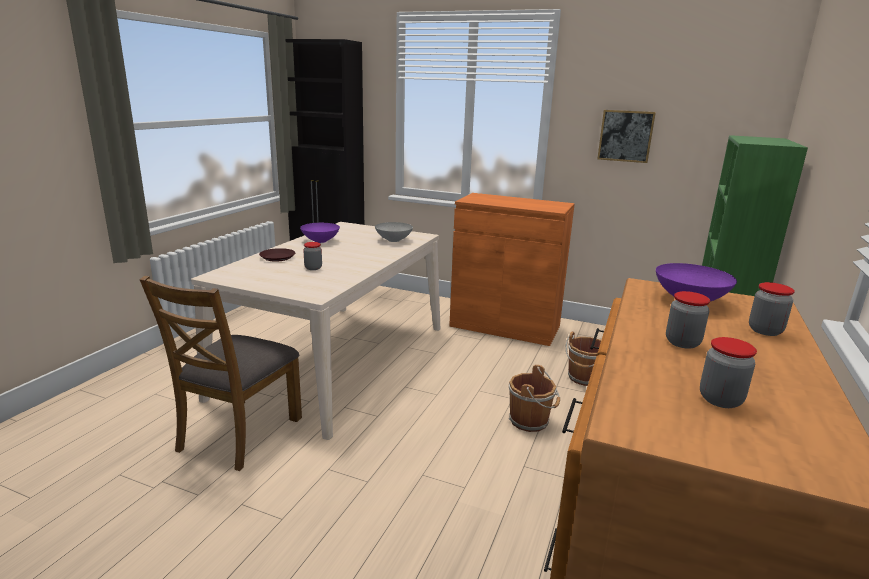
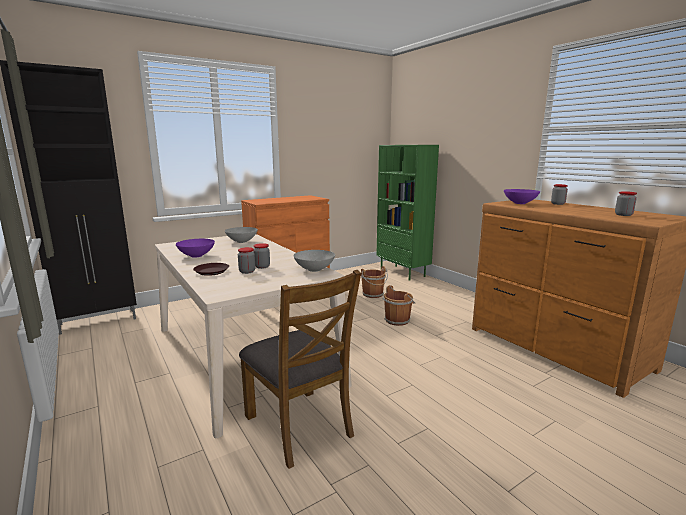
camera: 55 degrees left, 5 degrees down
picture [597,110,656,163] -> none
jar [666,291,710,349] -> jar moved to [238,247,255,274]
none -> grey bowl [293,250,335,272]

